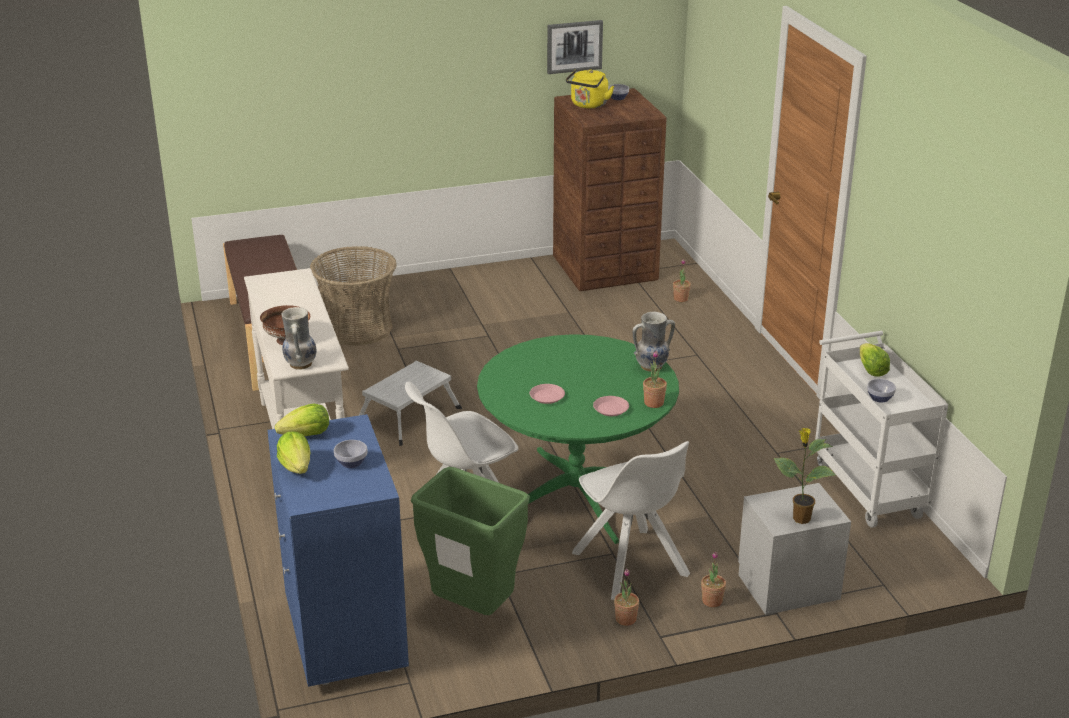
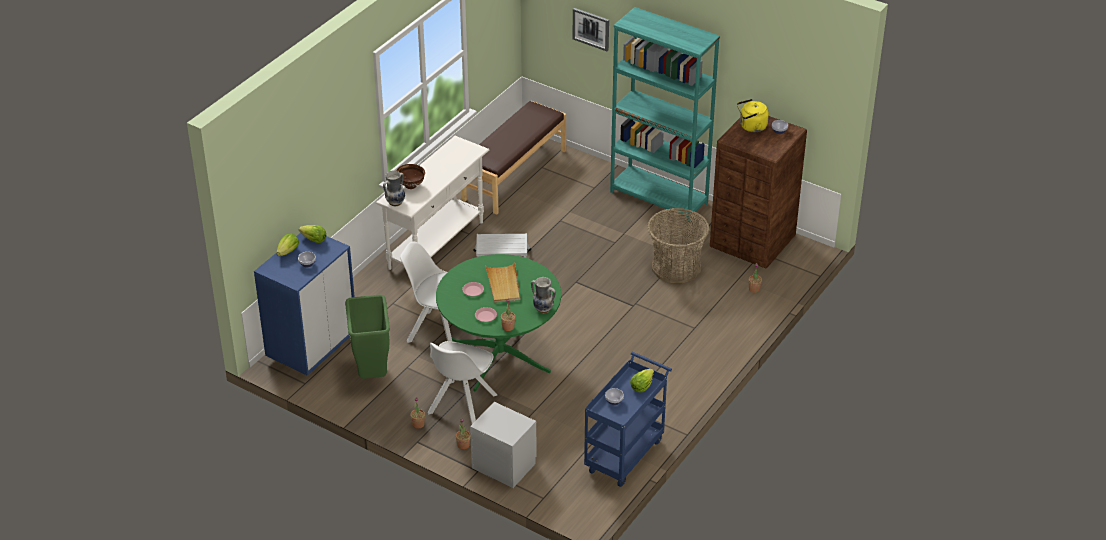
camera: 50 degrees right, 10 degrees up
basket [310,246,397,346] -> basket moved to [647,208,709,283]
picture [547,20,603,74] -> picture moved to [573,8,609,51]
potted plant [774,428,836,524] -> none
white cart [815,331,948,528] -> blue cart [584,352,672,487]
none -> beige tray [485,262,520,303]
none -> turquoise bookcase [610,7,720,222]

